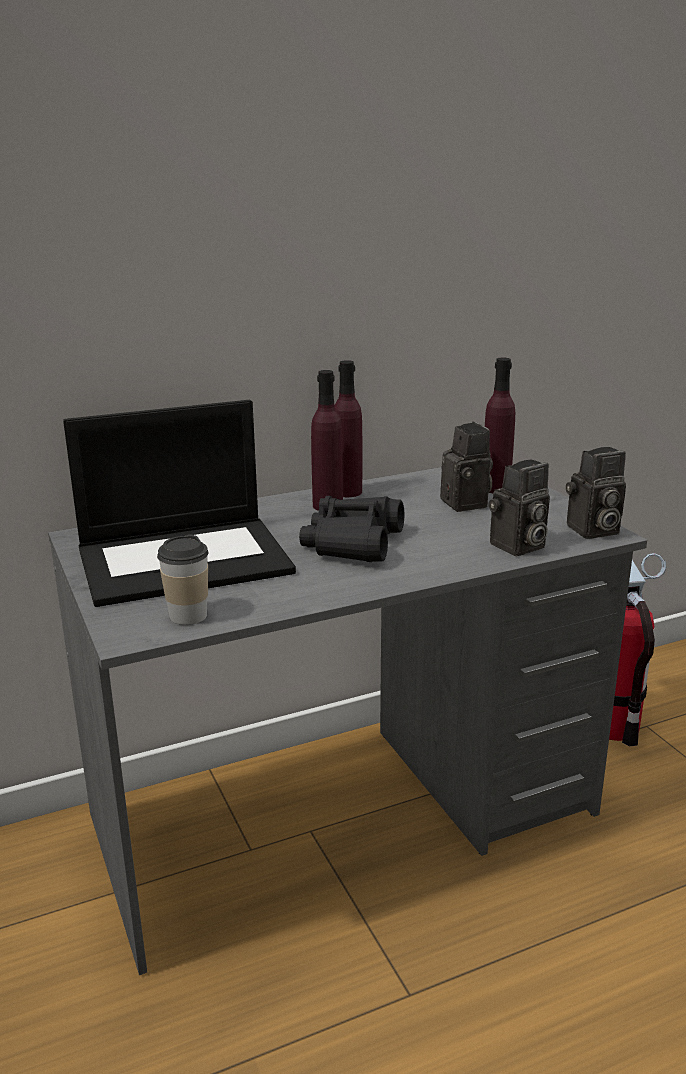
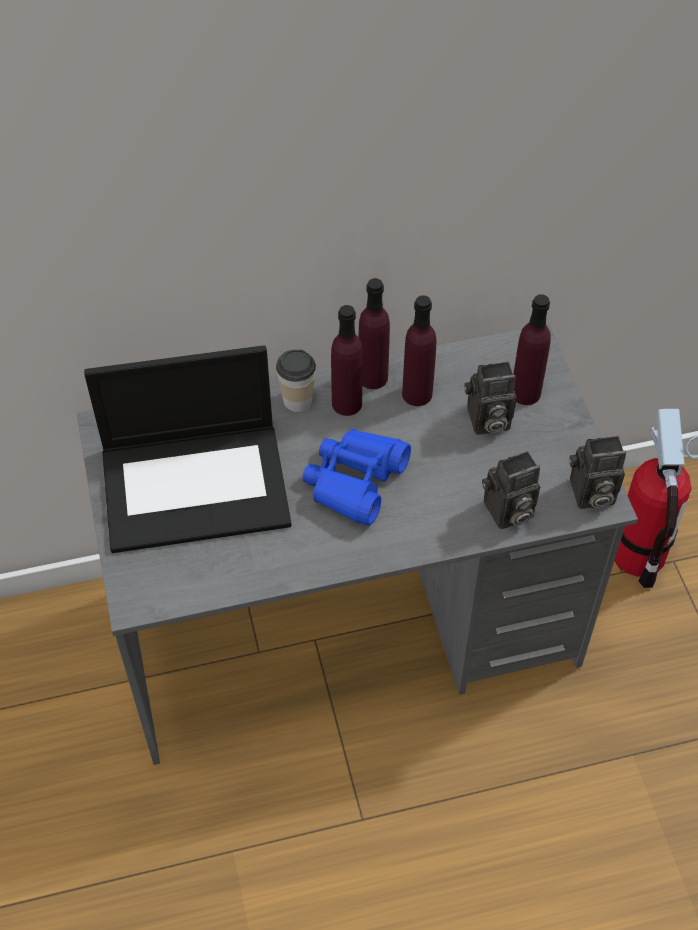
camera: 10 degrees right, 30 degrees up
cup [157,534,209,625] -> cup moved to [276,350,316,412]
black binoculars [299,496,404,562] -> blue binoculars [303,429,411,526]
camera [440,421,493,512] -> camera turned 90 degrees clockwise [465,361,516,435]
none -> purple bottle [402,295,436,406]

